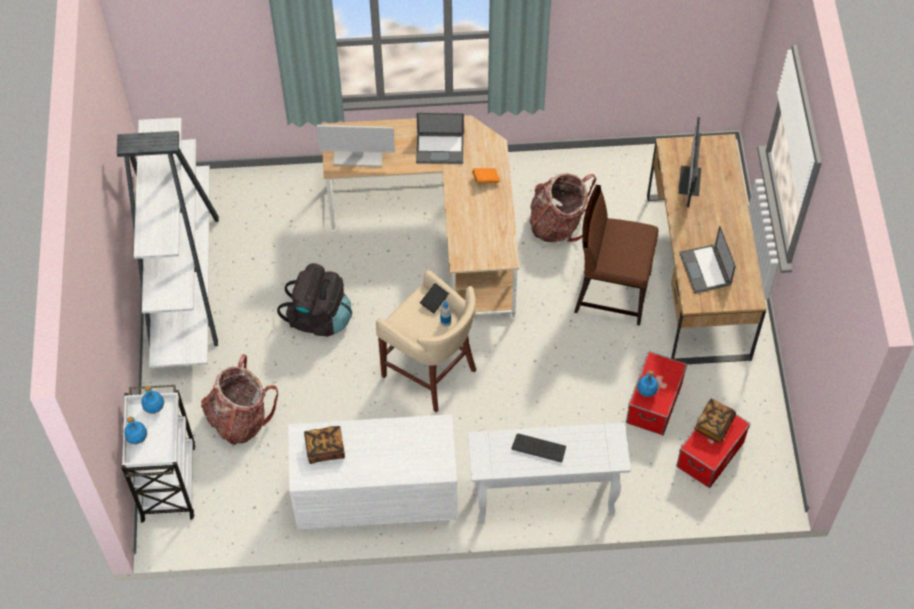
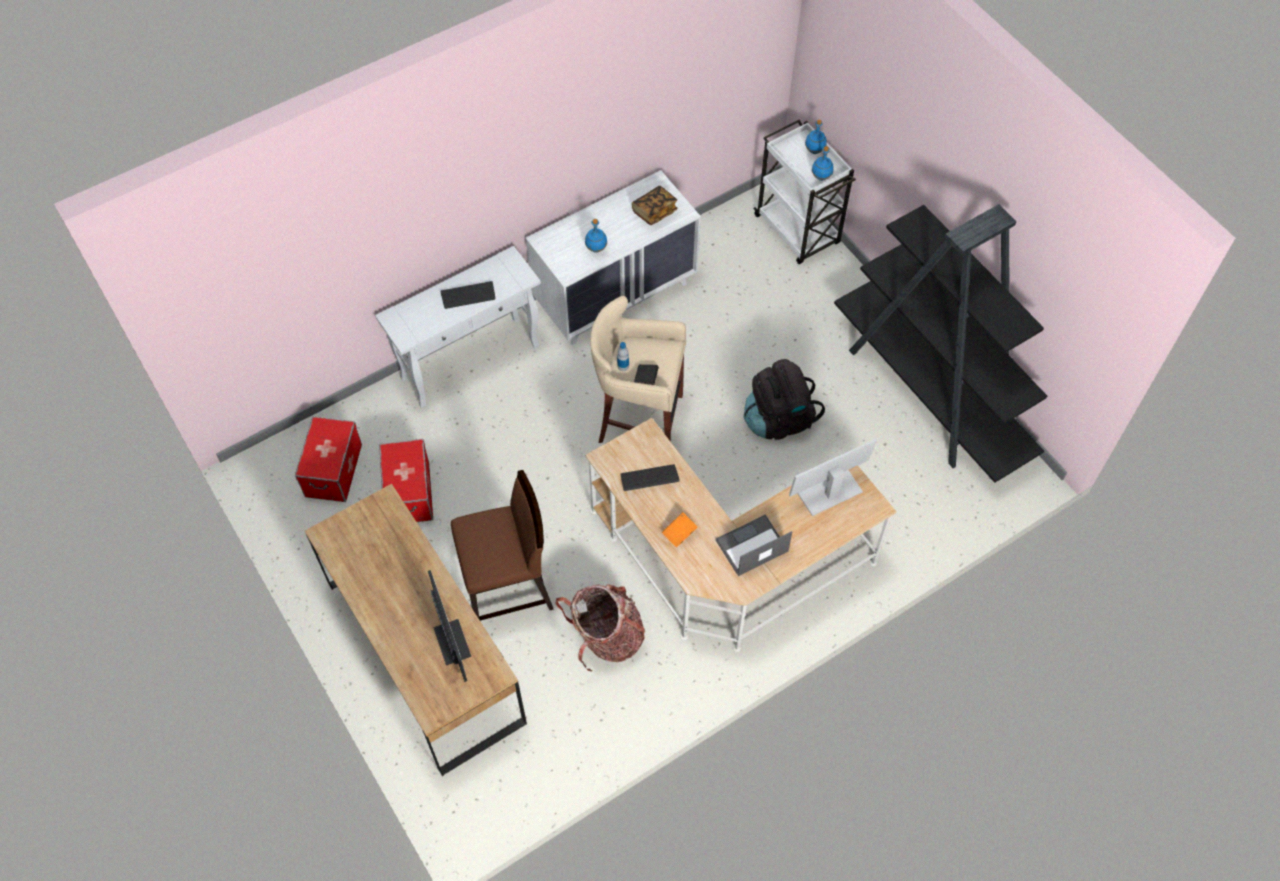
camera: 150 degrees right, 0 degrees up
white bookcase [117,118,219,368] -> black bookcase [834,204,1047,483]
backpack [201,354,278,445] -> none
blue bottle [637,370,658,397] -> blue bottle moved to [585,219,607,253]
laptop [679,226,736,293] -> none
book [694,399,736,443] -> none
none -> keyboard [620,464,680,491]

